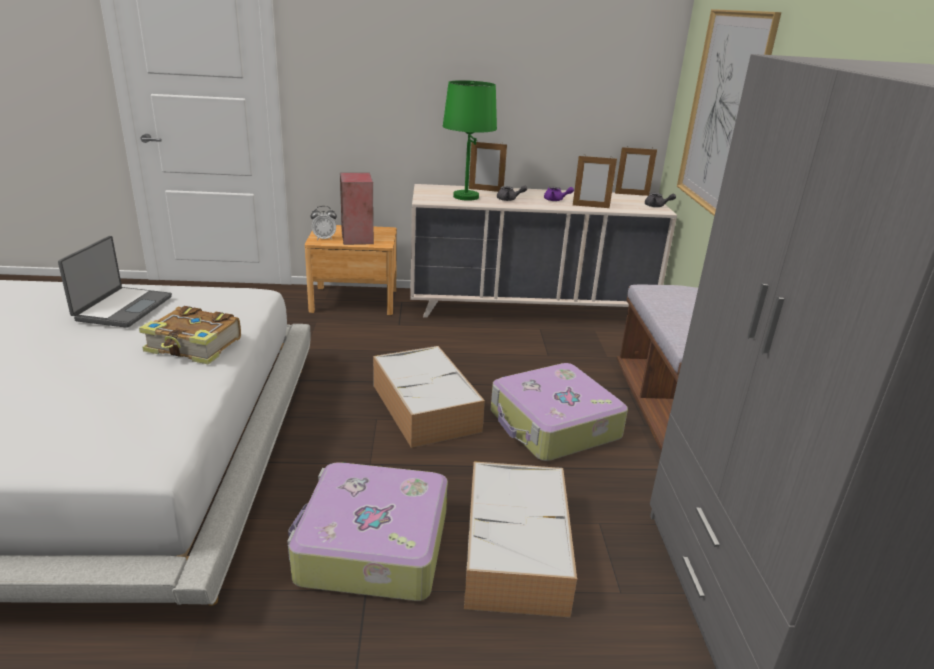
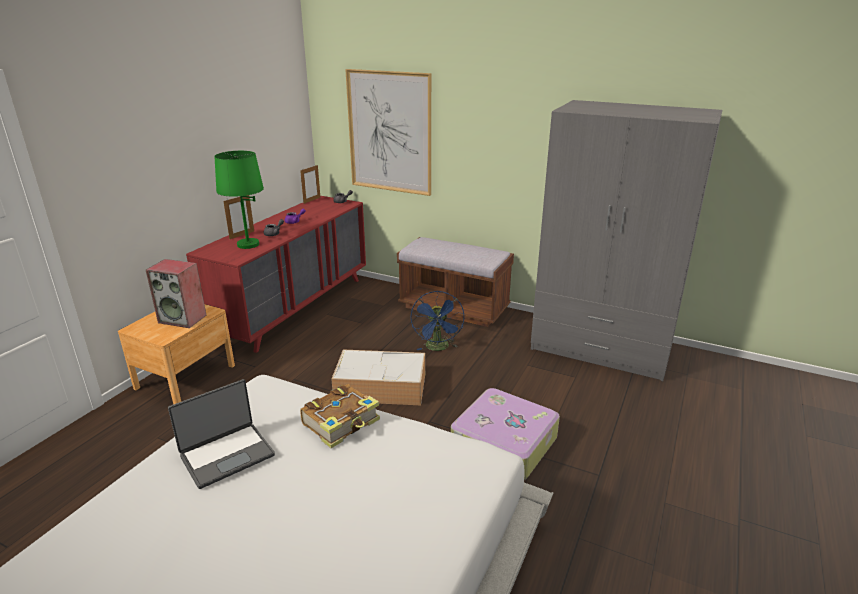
camera: 60 degrees left, 0 degrees up
laptop [58,236,172,328] -> laptop turned 105 degrees clockwise [168,379,275,489]
alarm clock [310,206,337,240] -> none
beige dresser [410,184,677,318] -> red dresser [186,196,366,353]
storage box [464,461,577,618] -> none
suitcase [491,363,628,461] -> blue fan [411,291,464,351]
picture frame [573,154,617,208] -> none

